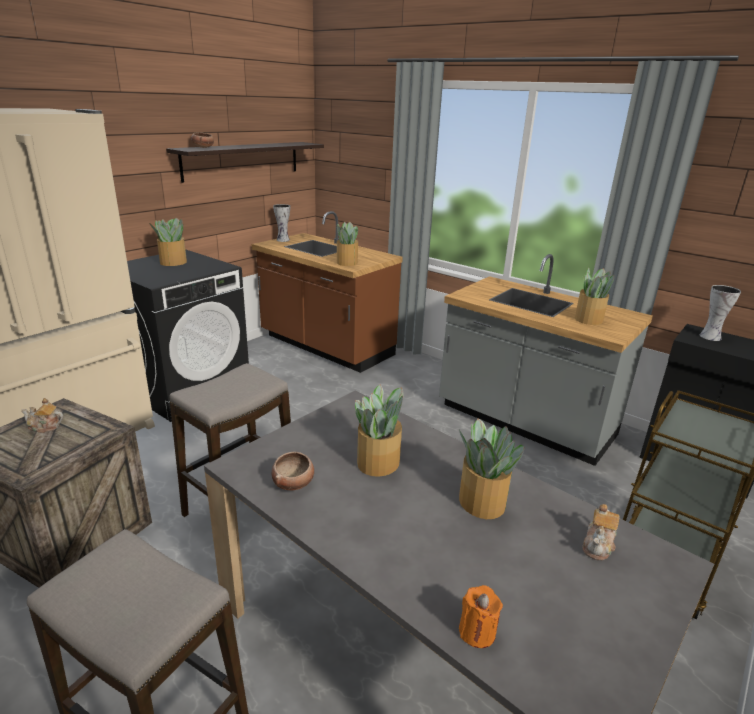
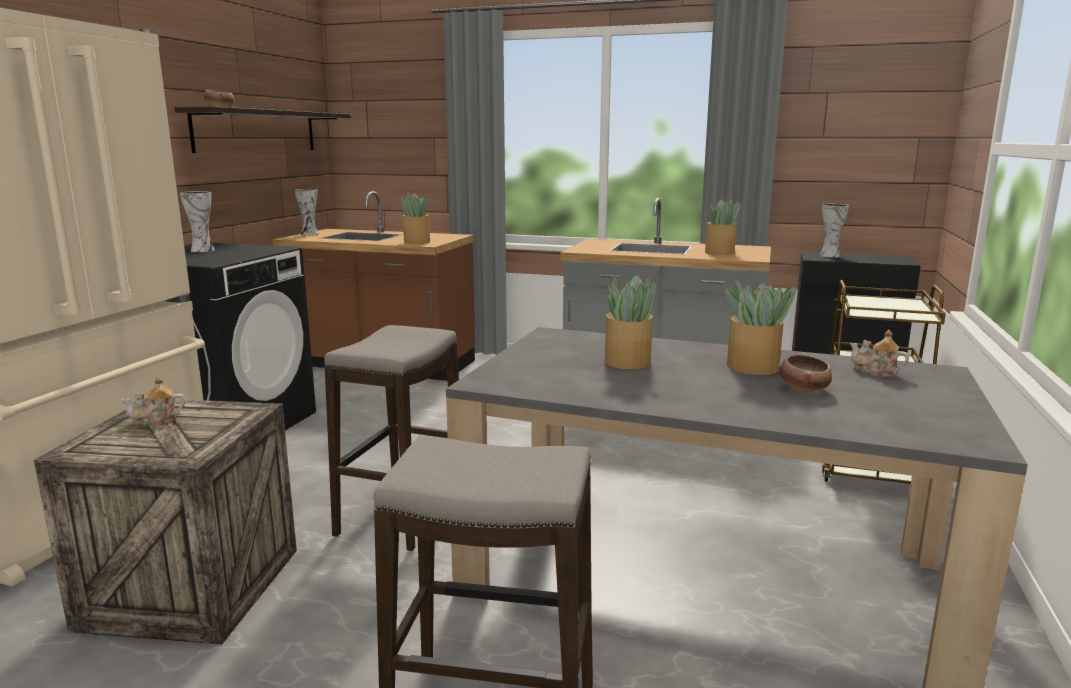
camera: 20 degrees left, 10 degrees down
potted plant [149,218,187,266] -> vase [180,191,215,252]
bowl [272,452,314,490] -> bowl moved to [780,354,832,392]
orange candle [459,585,503,648] -> none
teapot [582,504,620,560] -> teapot turned 120 degrees clockwise [850,330,909,377]

